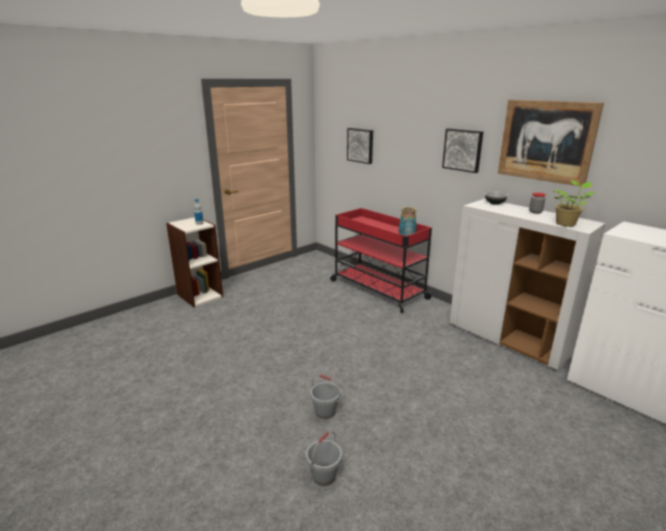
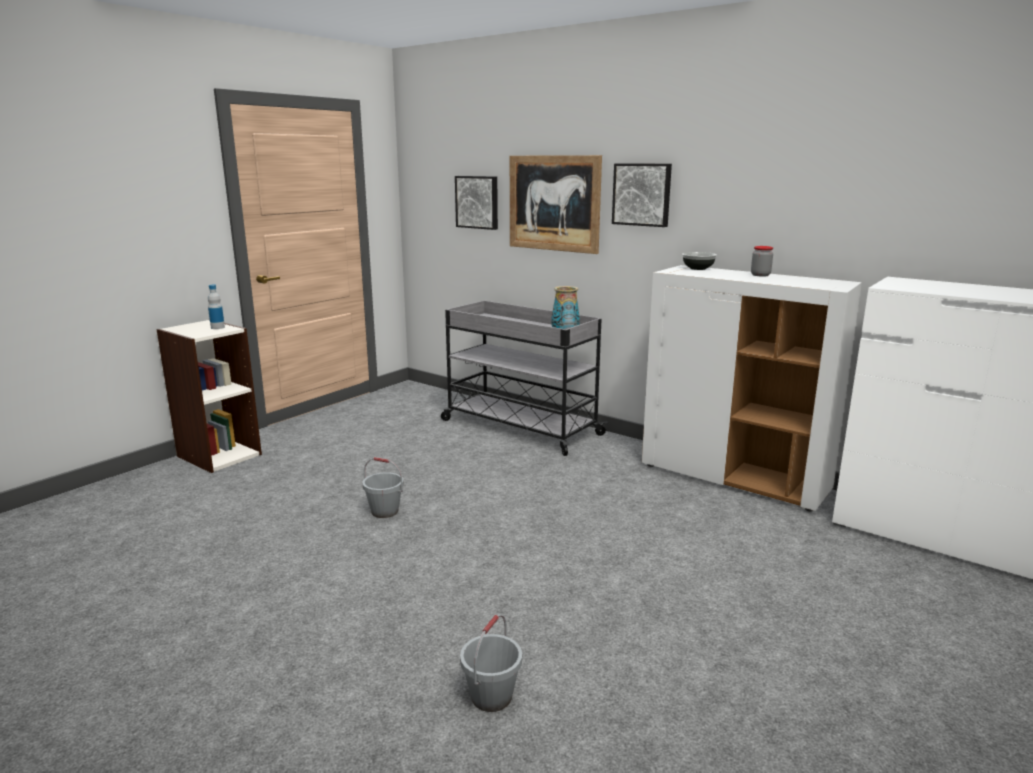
camera: 10 degrees left, 5 degrees down
grey bucket [310,374,341,419] -> grey bucket moved to [362,457,404,518]
red cart [330,208,433,313] -> grey cart [441,300,608,456]
picture [498,100,604,186] -> picture moved to [510,155,602,254]
potted plant [554,180,595,227] -> none

